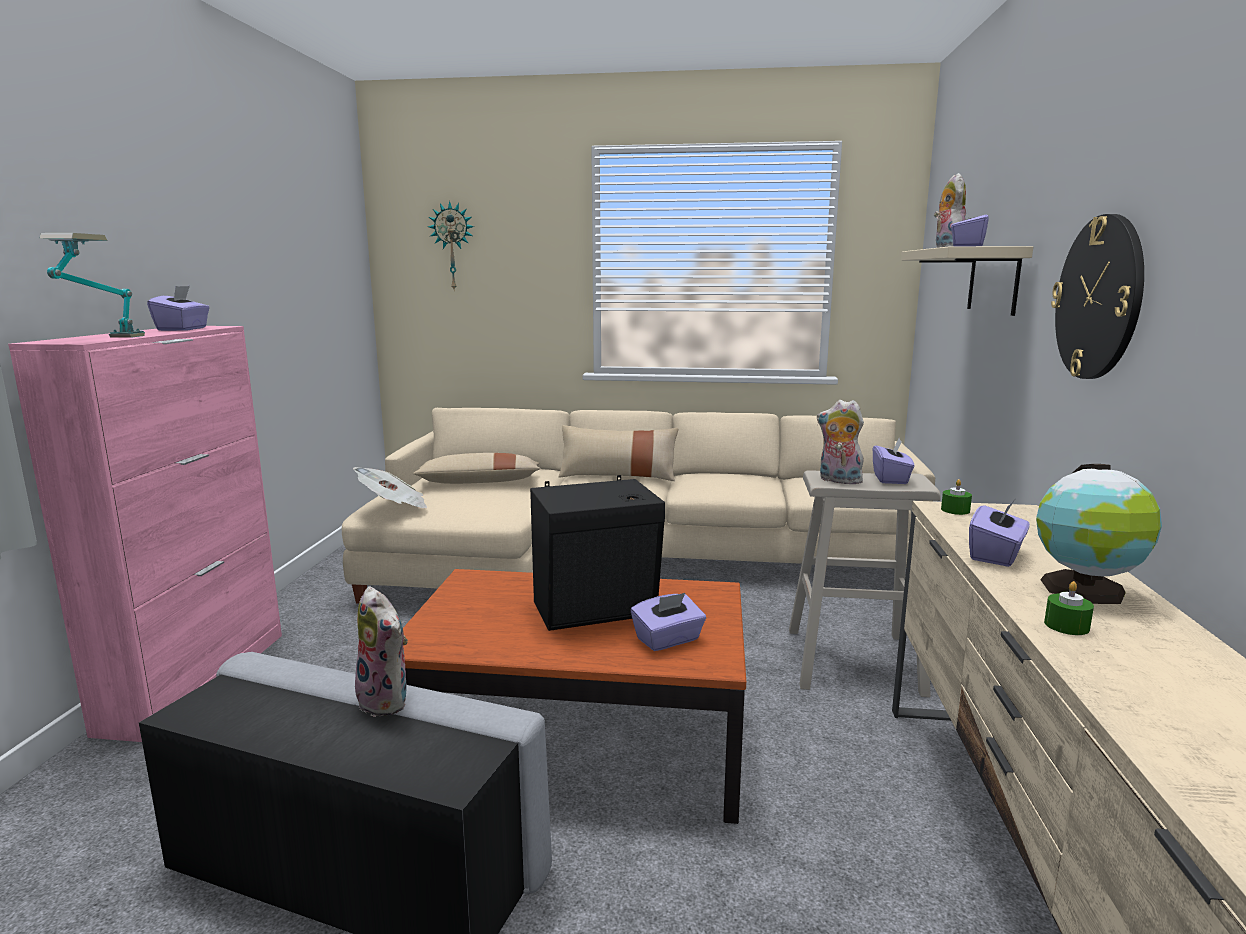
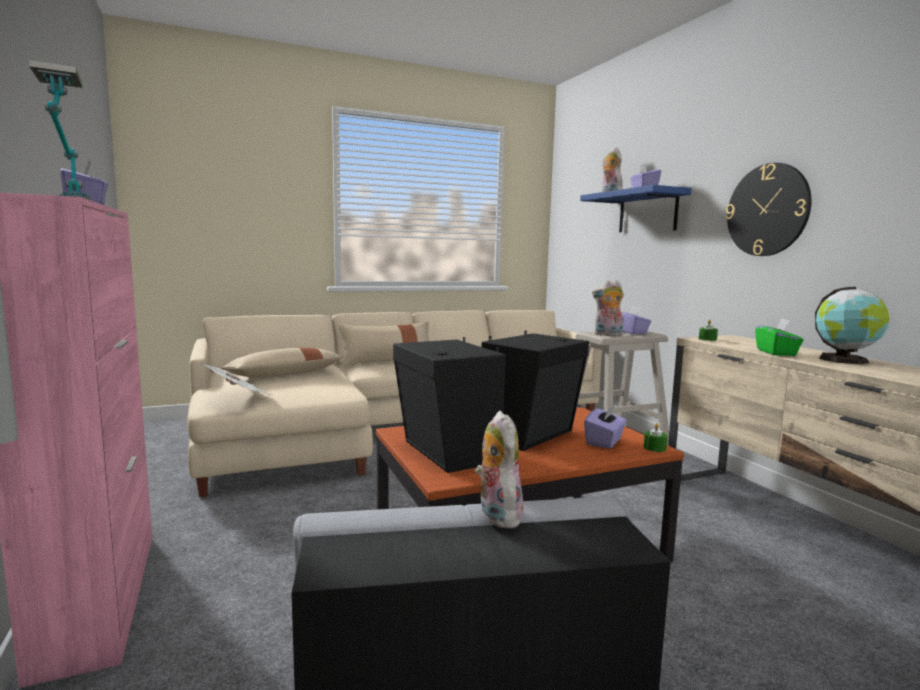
camera: 30 degrees left, 5 degrees down
plush toy [355,587,408,717] -> plush toy turned 120 degrees counterclockwise [475,411,524,528]
wall clock [428,201,474,290] -> none
beige shelf [901,246,1033,316] -> blue shelf [580,185,691,232]
purple tissue box [969,500,1030,567] -> green tissue box [755,318,804,356]
green candle [1044,581,1094,635] -> green candle moved to [644,423,668,452]
none -> black speaker [393,337,506,473]

